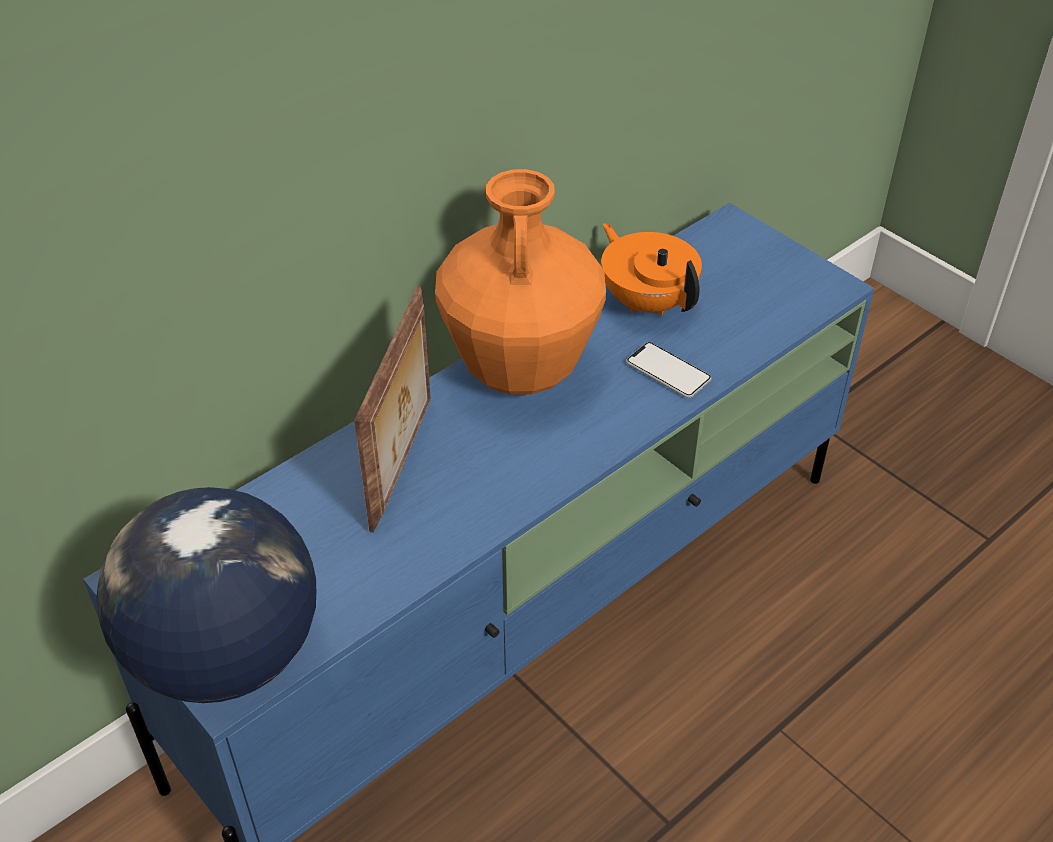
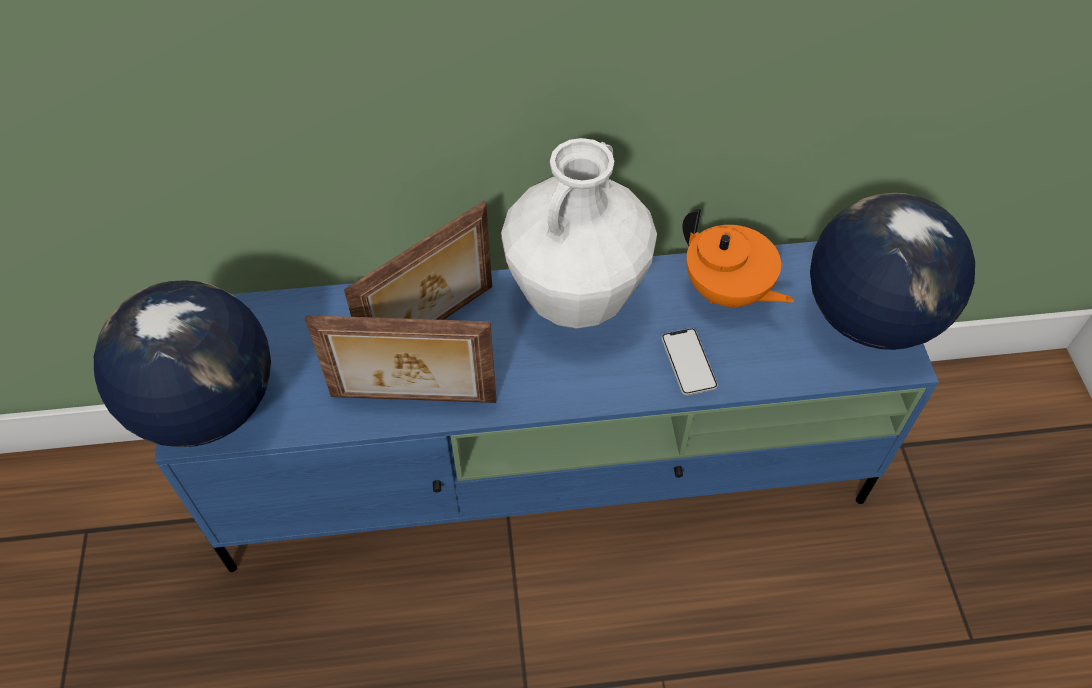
camera: 35 degrees right, 10 degrees up
orange vase [435,169,606,395] -> white vase [501,138,657,329]
orange teapot [601,223,702,316] -> orange teapot turned 135 degrees clockwise [683,209,794,307]
none -> picture frame [305,315,496,403]
none -> globe [810,193,975,350]

